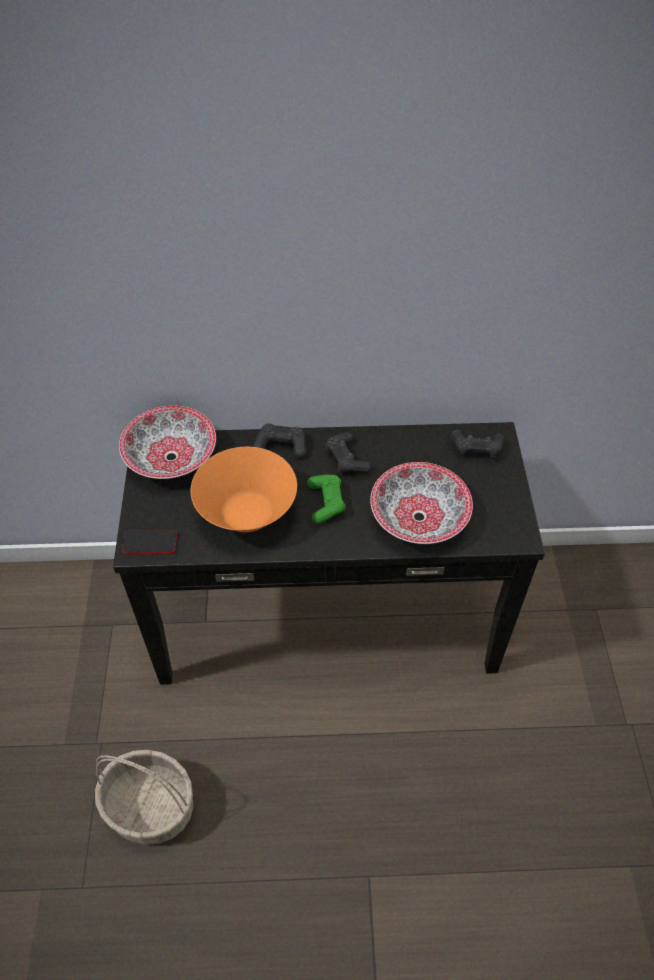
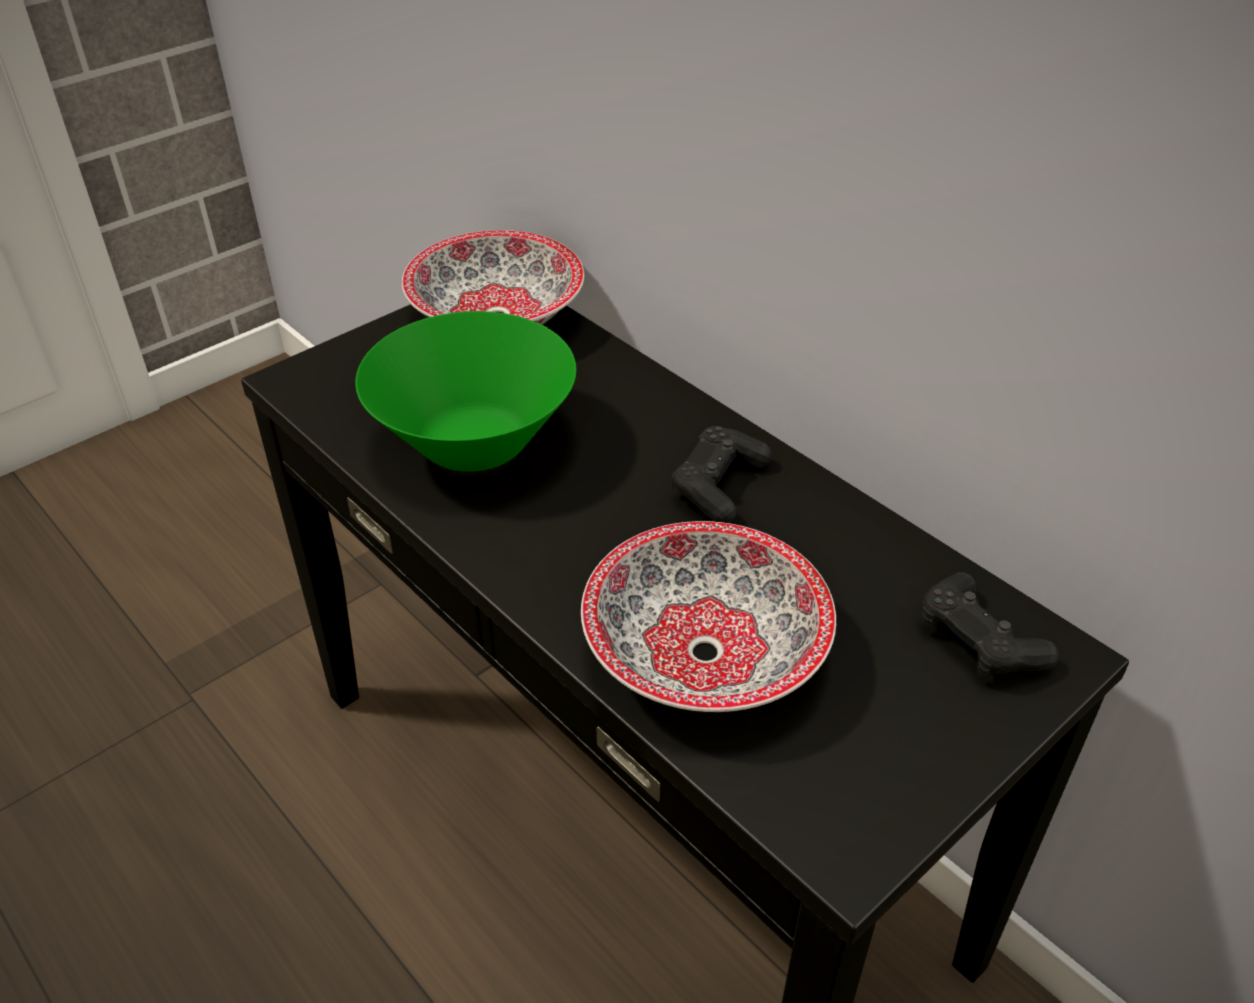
camera: 50 degrees right, 10 degrees down
basket [95,750,193,845] -> none
phone [122,531,177,554] -> none
orange bowl [190,447,297,532] -> green bowl [355,311,576,472]
black game controller [253,424,306,458] -> none
green game controller [307,475,345,524] -> none

